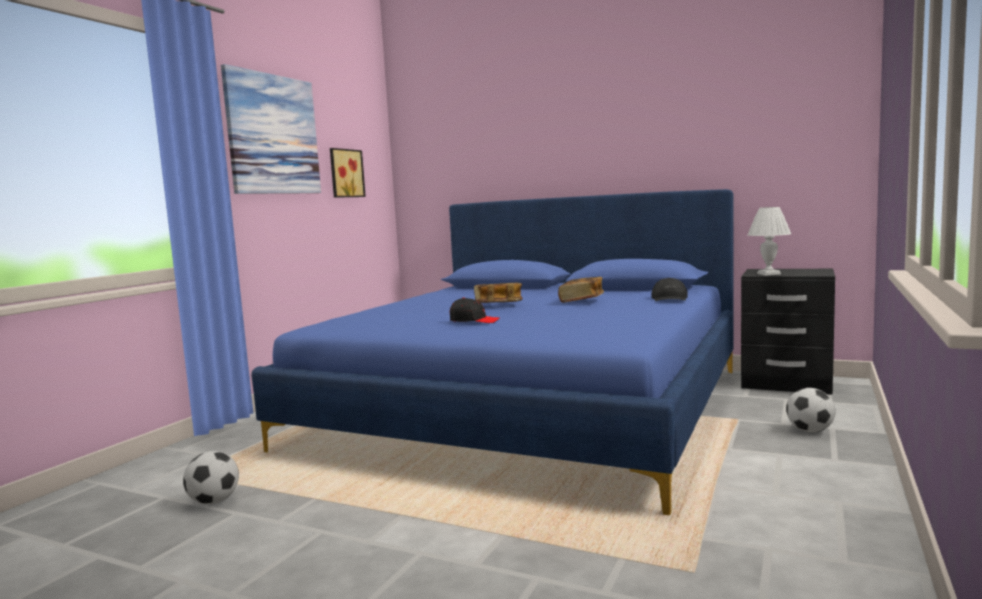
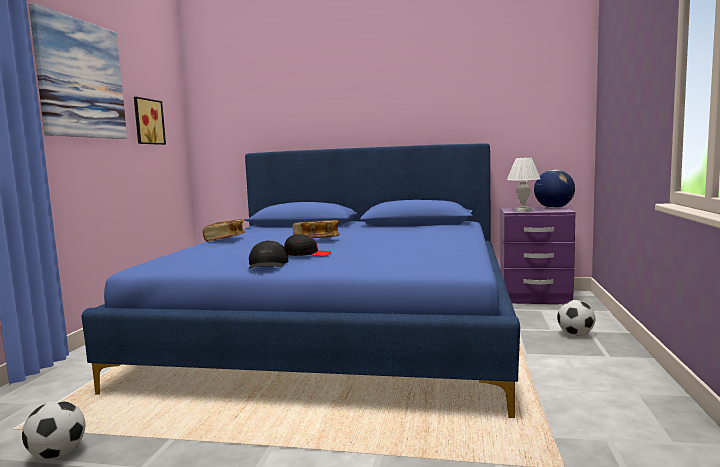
camera: 15 degrees left, 0 degrees up
book [558,277,604,303] -> book moved to [203,219,245,242]
black cap [651,278,688,301] -> black cap moved to [249,240,288,269]
black nightstand [741,269,835,395] -> purple nightstand [500,207,575,304]
none -> globe [534,170,575,208]

